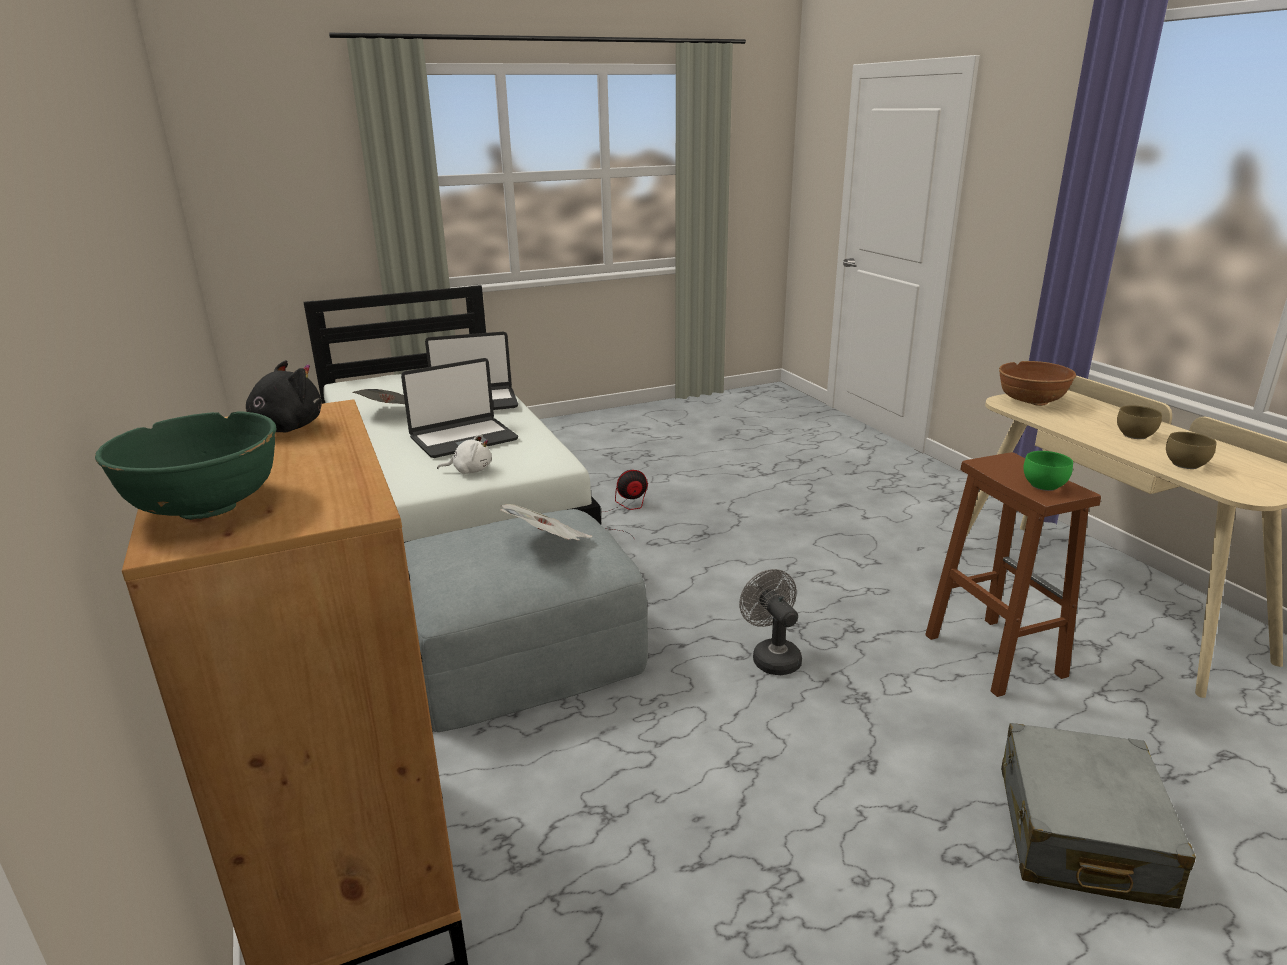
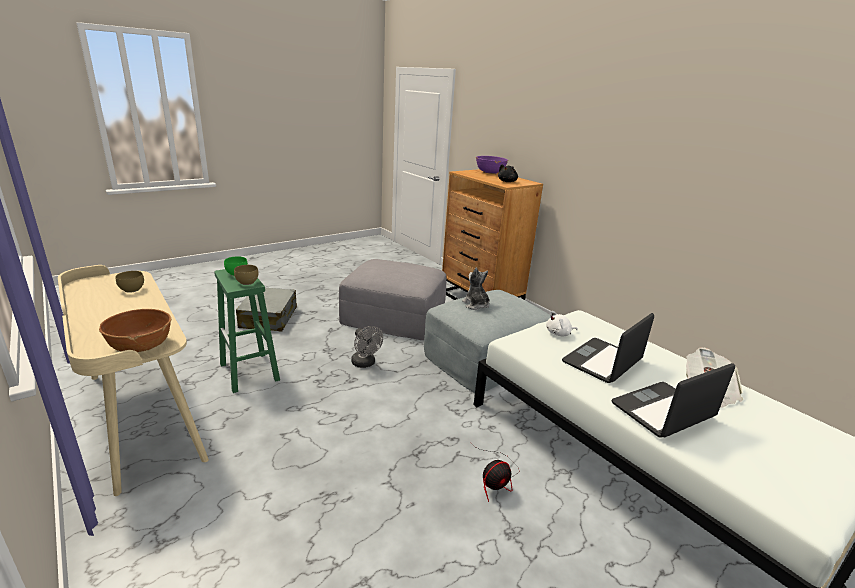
camera: 165 degrees right, 0 degrees up
green bowl [95,411,276,520] -> purple bowl [476,156,508,174]
newspaper [500,504,593,540] -> plush toy [462,268,490,310]
brown stool [925,452,1101,697] -> green stool [214,269,280,393]
brown bowl [1117,405,1162,439] -> brown bowl moved to [234,265,259,285]
none -> grey ottoman [339,259,447,340]

